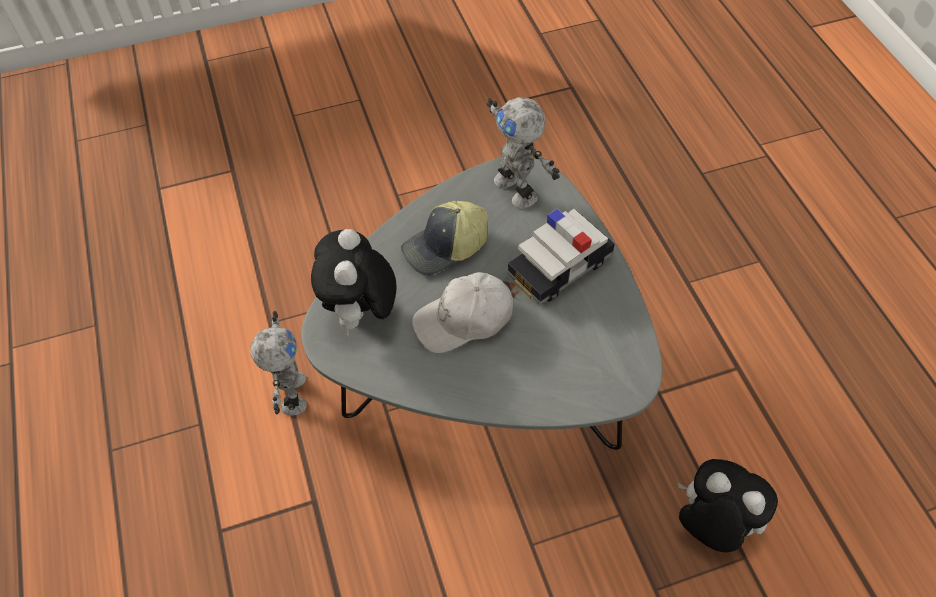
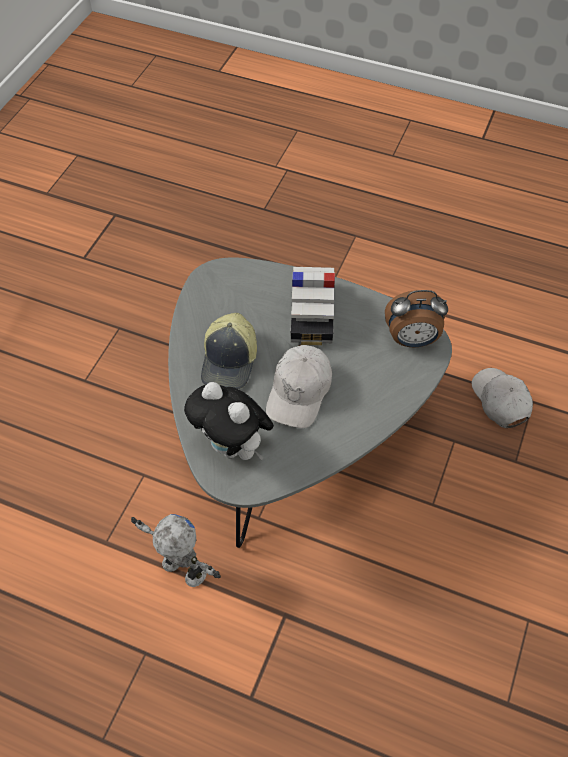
camera: 50 degrees left, 0 degrees up
toy robot [487,97,560,208] -> none
plush toy [677,459,778,552] -> white cap [472,368,533,428]
none -> alarm clock [385,290,448,348]

